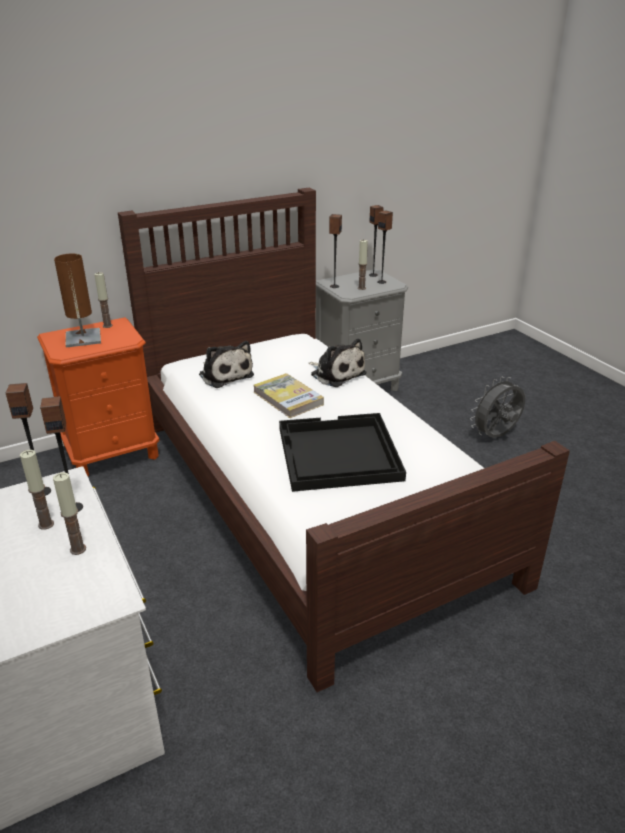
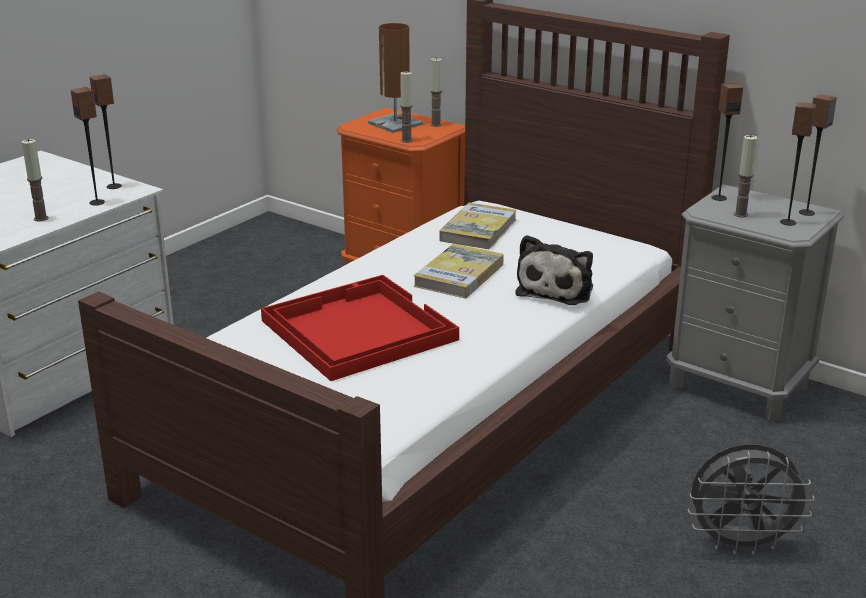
camera: 65 degrees right, 5 degrees down
candle [20,450,54,530] -> candle moved to [400,72,413,143]
plush toy [199,341,254,388] -> book [439,202,517,250]
black tray [279,413,406,492] -> red tray [261,275,459,381]
grey fan [470,377,525,438] -> grey fan turned 150 degrees clockwise [687,444,815,555]

